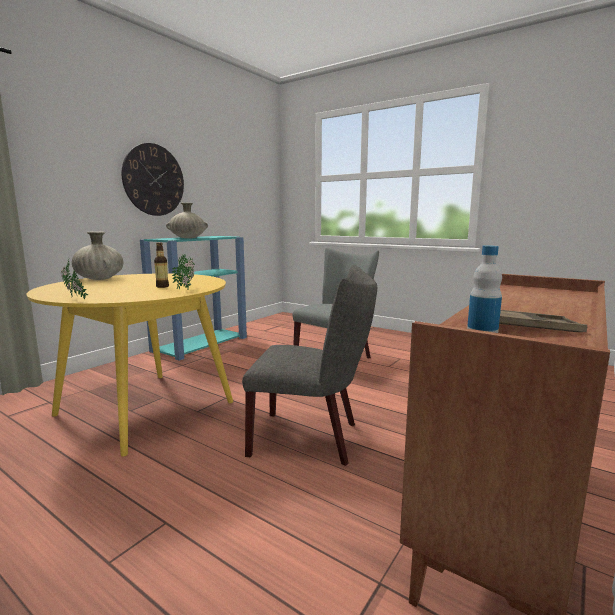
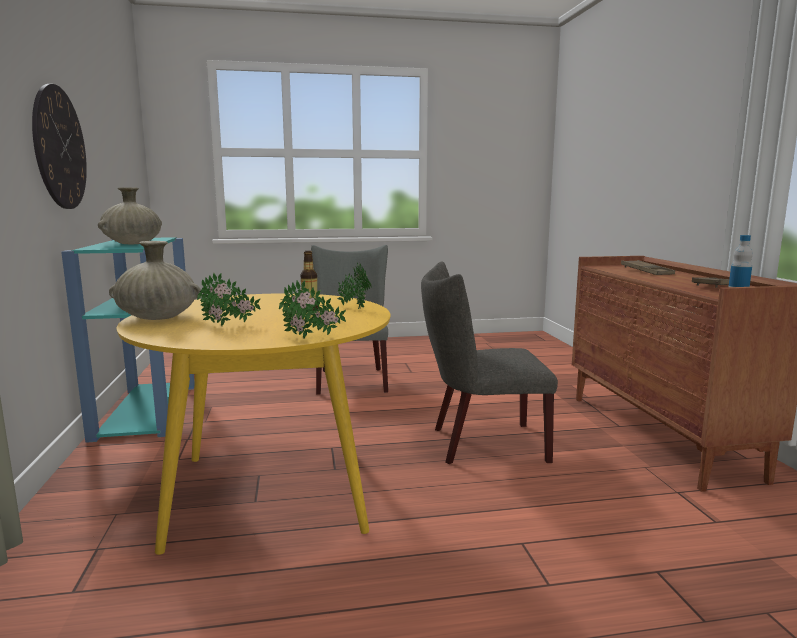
camera: 45 degrees left, 0 degrees up
grey chair [242,265,377,466] -> grey chair turned 150 degrees counterclockwise [421,262,558,464]
none -> potted plant [197,273,261,326]
none -> brown tray [621,260,675,275]

